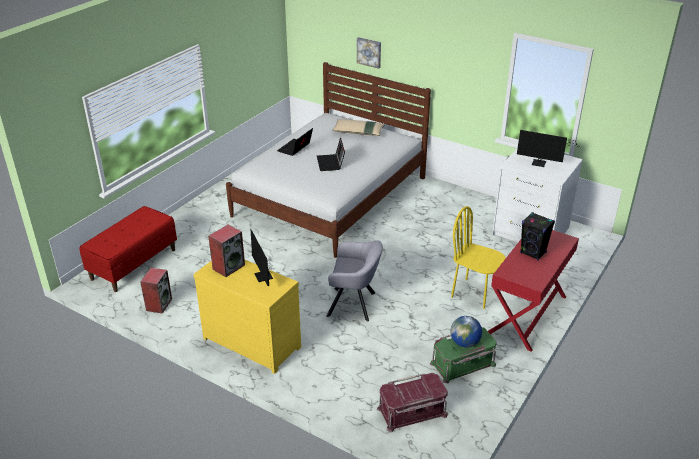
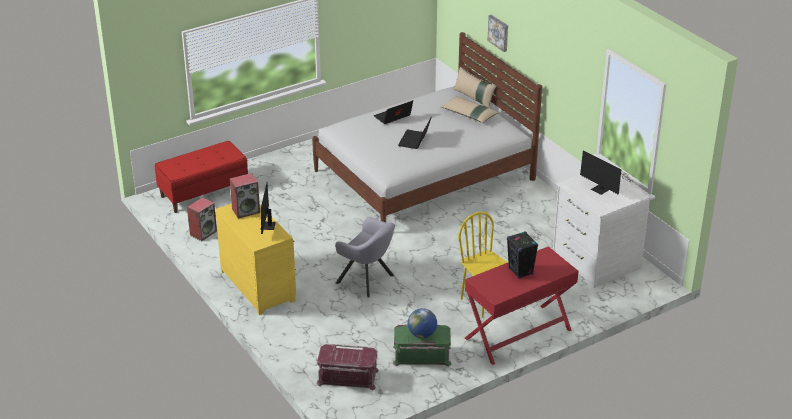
camera: 25 degrees right, 0 degrees up
none -> beige pillow [453,66,497,108]

